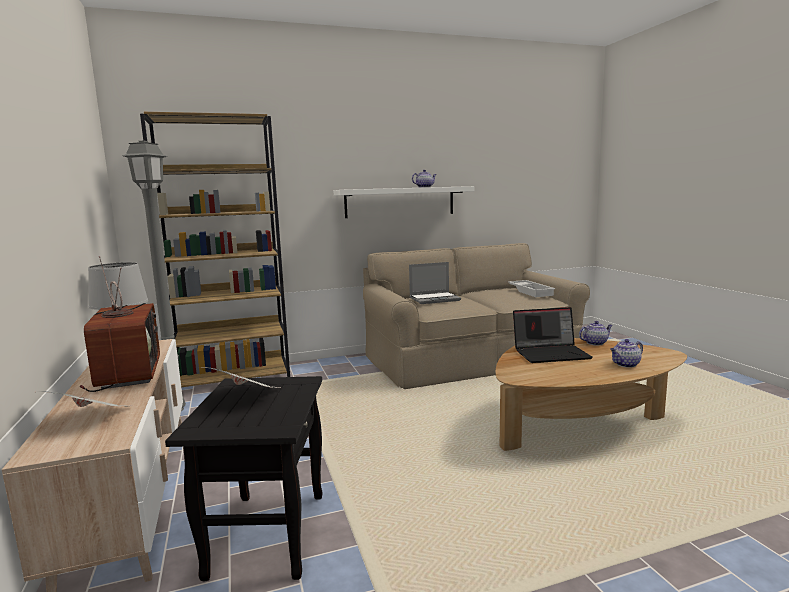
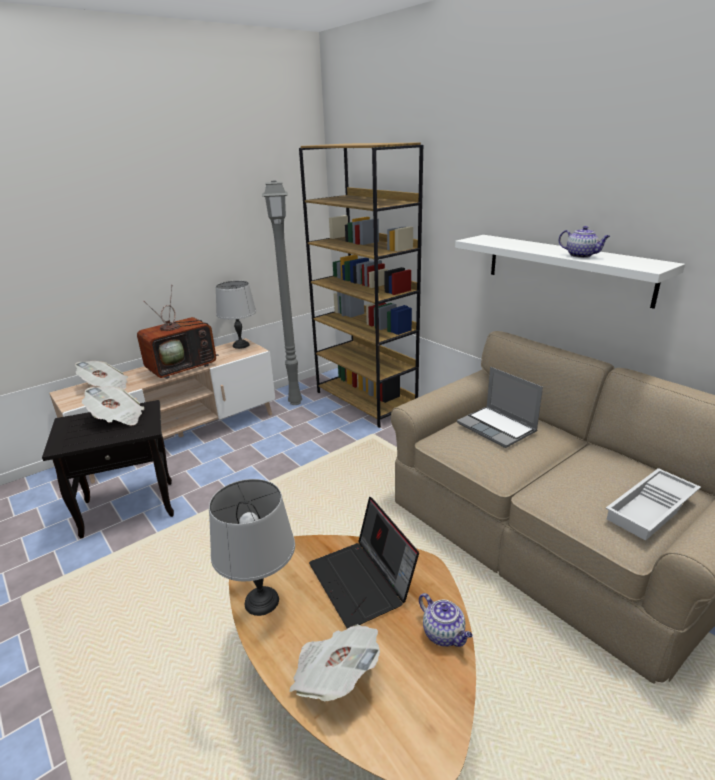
camera: 70 degrees right, 15 degrees up
teapot [610,339,643,368] -> newspaper [289,624,380,702]
none -> grey table lamp [209,479,295,616]

